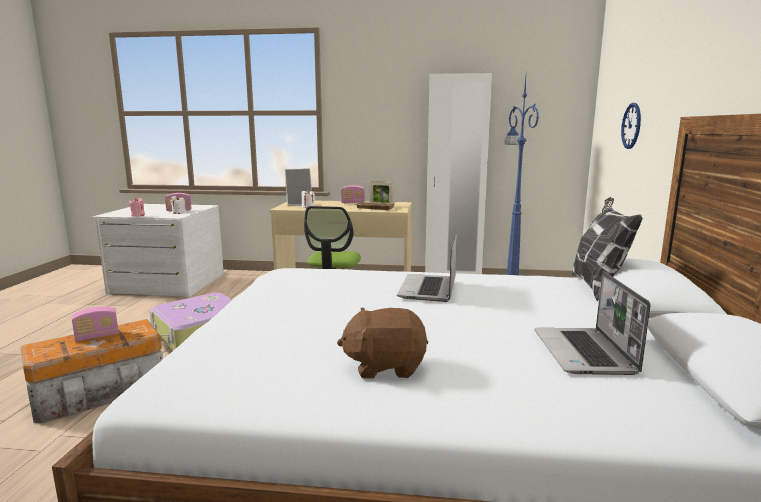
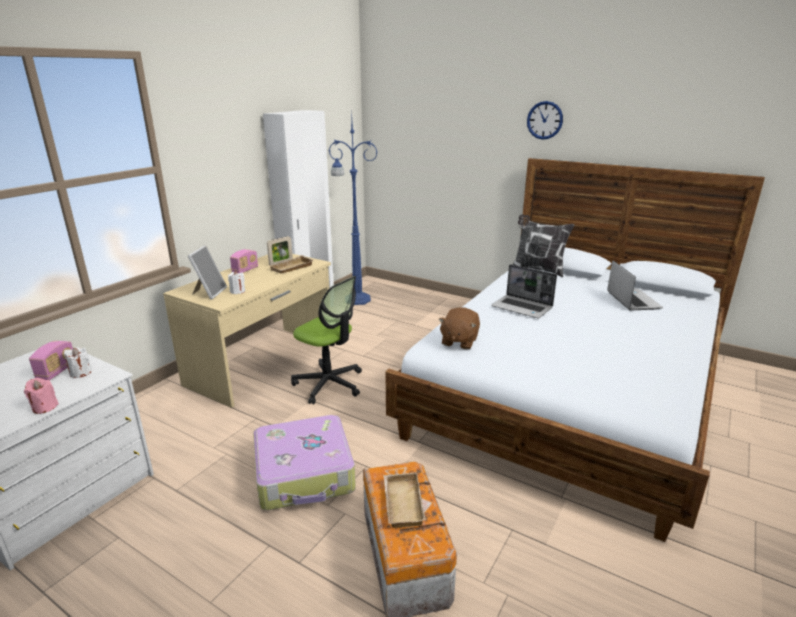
camera: 65 degrees left, 10 degrees up
radio [72,306,119,341] -> beige tray [384,472,426,528]
brown plush toy [337,307,428,379] -> brown plush toy moved to [438,307,480,350]
laptop [534,271,650,375] -> laptop turned 120 degrees counterclockwise [607,261,663,310]
wall clock [621,103,641,149] -> wall clock moved to [527,101,563,140]

